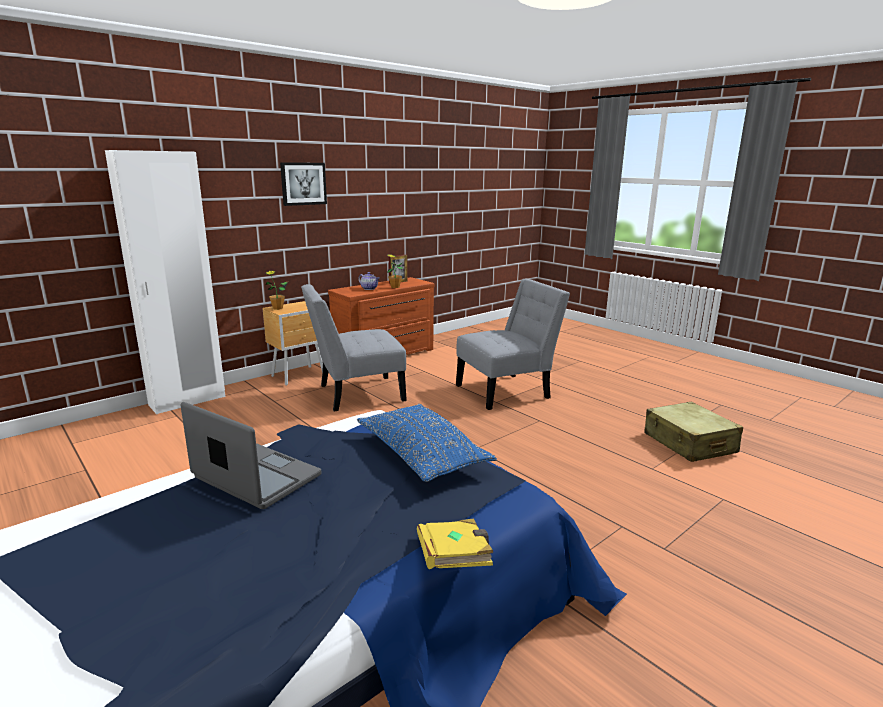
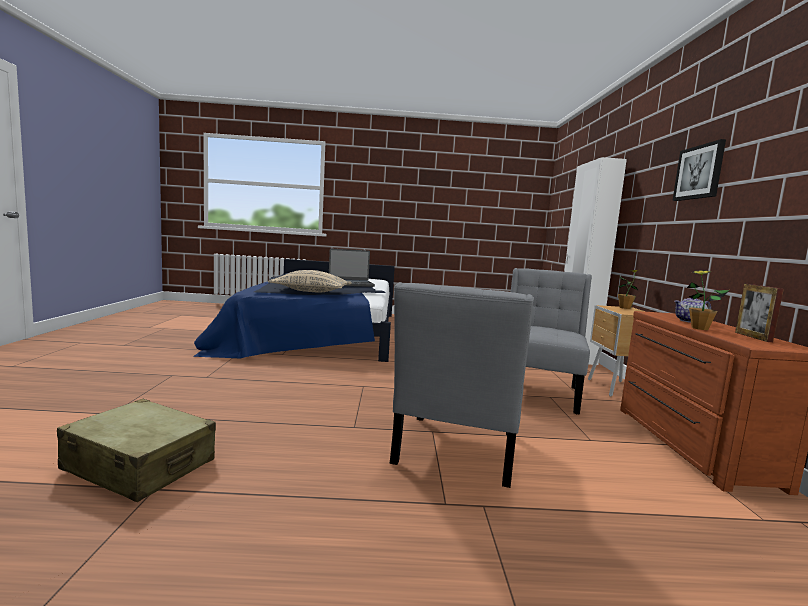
camera: 130 degrees right, 10 degrees down
blue pillow [357,404,497,482] -> beige pillow [268,270,352,293]
yellow book [417,519,493,569] -> none

